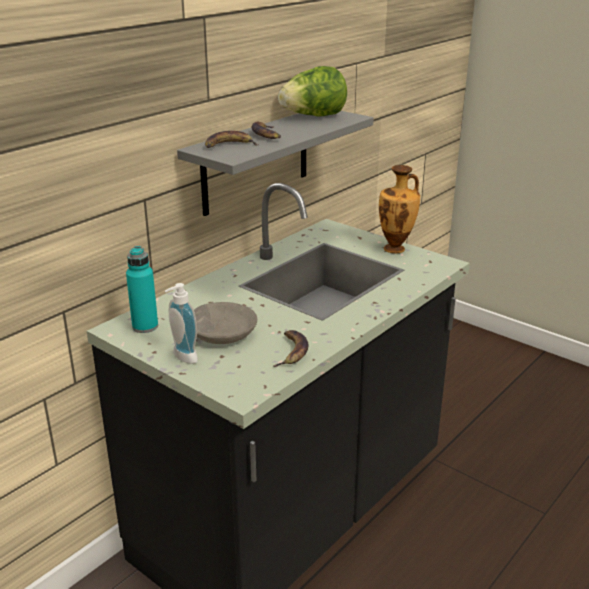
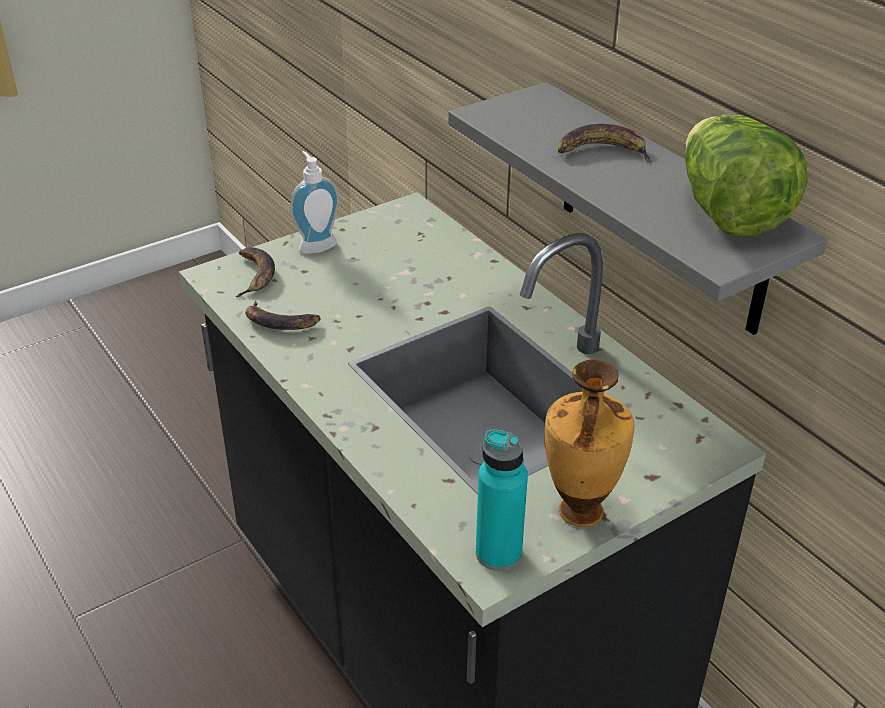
camera: 105 degrees right, 10 degrees up
turquoise bottle [126,246,158,333] -> turquoise bottle moved to [476,429,528,571]
grey bowl [194,302,257,344] -> none
banana [205,131,259,148] -> banana moved to [235,247,275,297]

